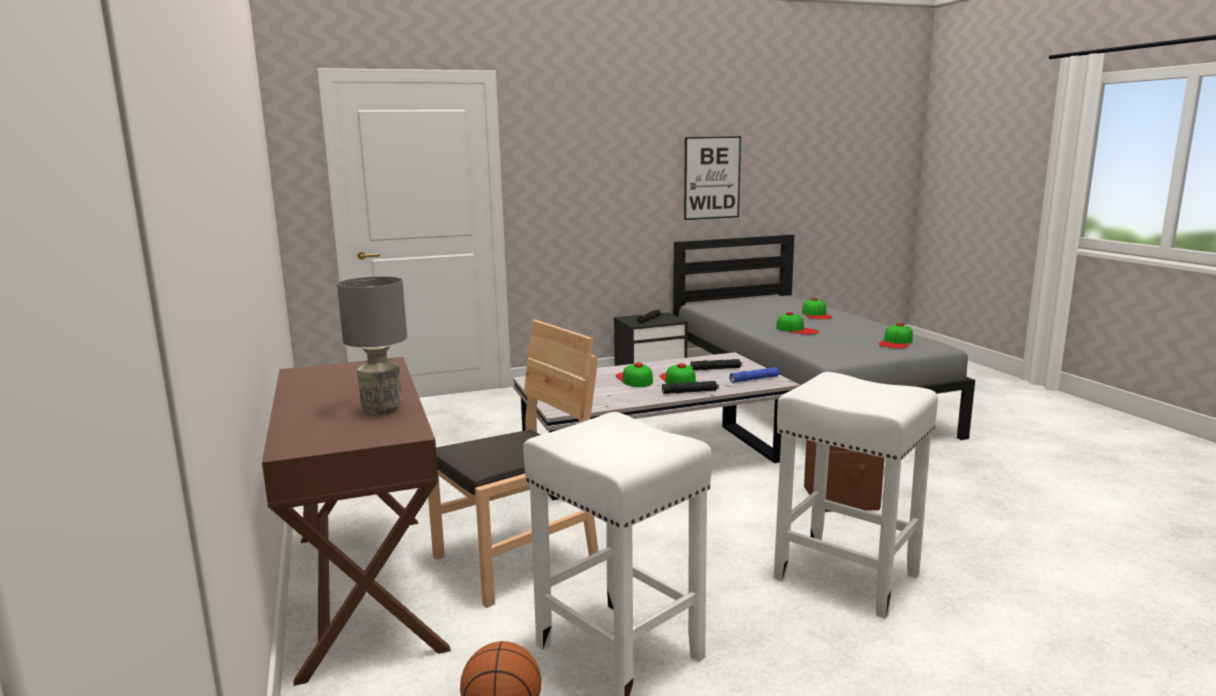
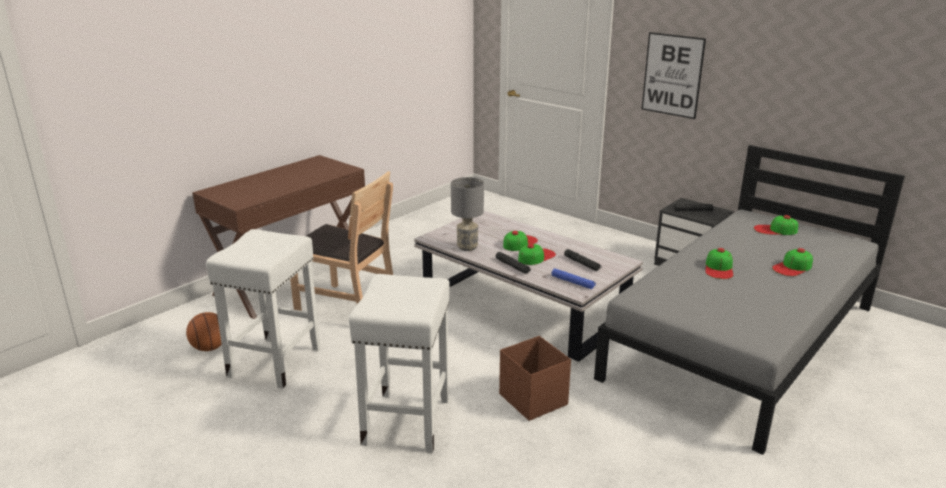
camera: 60 degrees right, 10 degrees up
grey table lamp [337,276,407,415] -> grey table lamp moved to [451,177,484,251]
picture [684,136,741,220] -> picture moved to [642,32,706,119]
cap [878,323,913,348] -> cap moved to [754,215,798,235]

